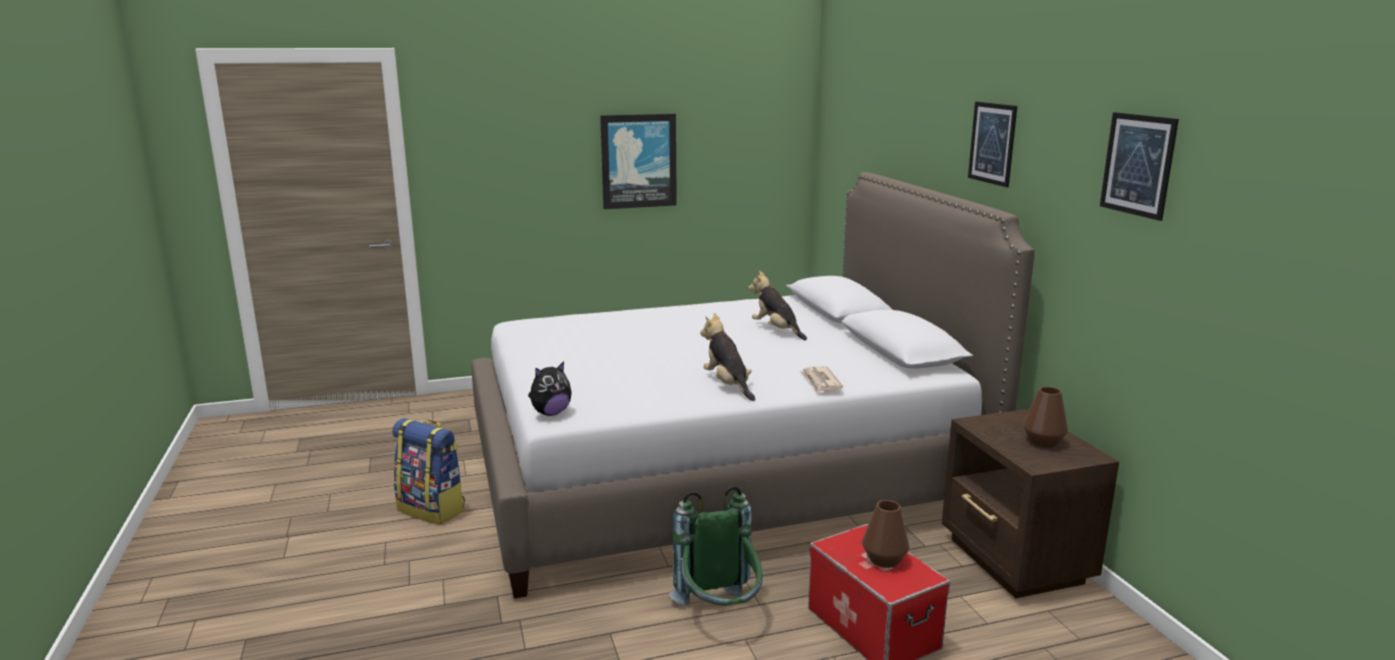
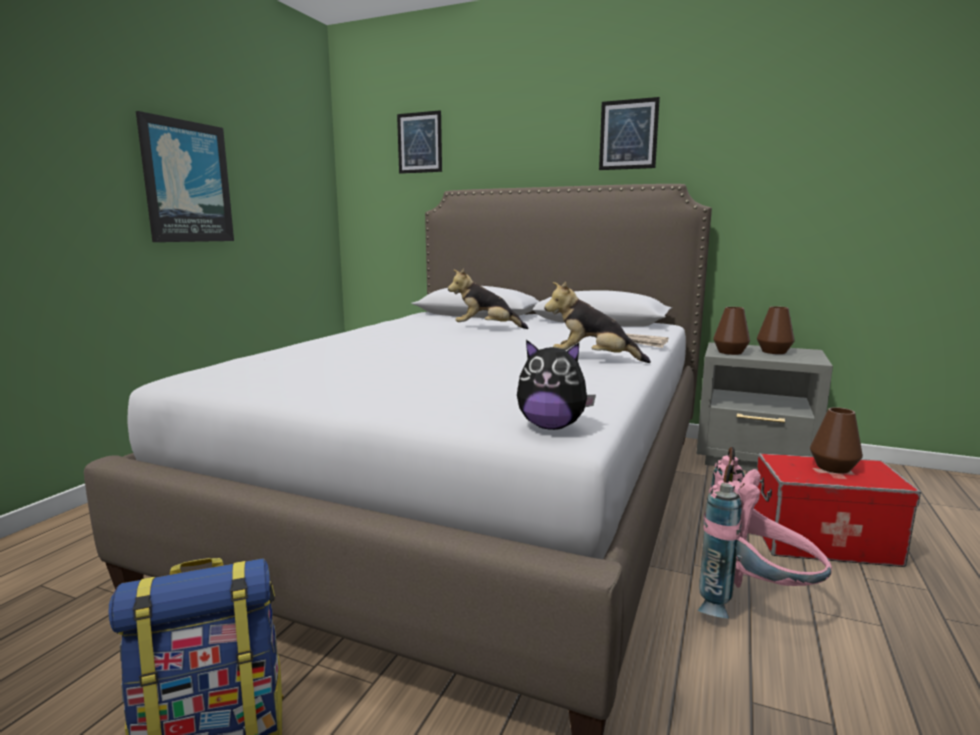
camera: 50 degrees left, 5 degrees down
plush toy [528,361,572,416] -> plush toy turned 105 degrees clockwise [517,340,596,430]
green backpack [669,486,763,606] -> pink backpack [697,447,832,618]
brown nightstand [942,409,1119,598] -> grey nightstand [696,342,833,471]
picture [1100,112,1179,221] -> picture moved to [397,110,442,174]
none -> brown vase [713,307,750,355]

